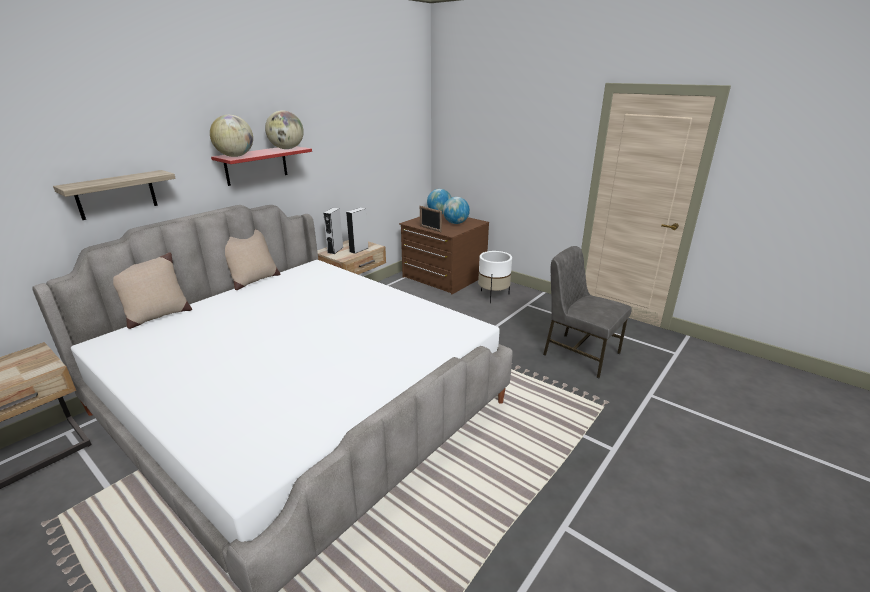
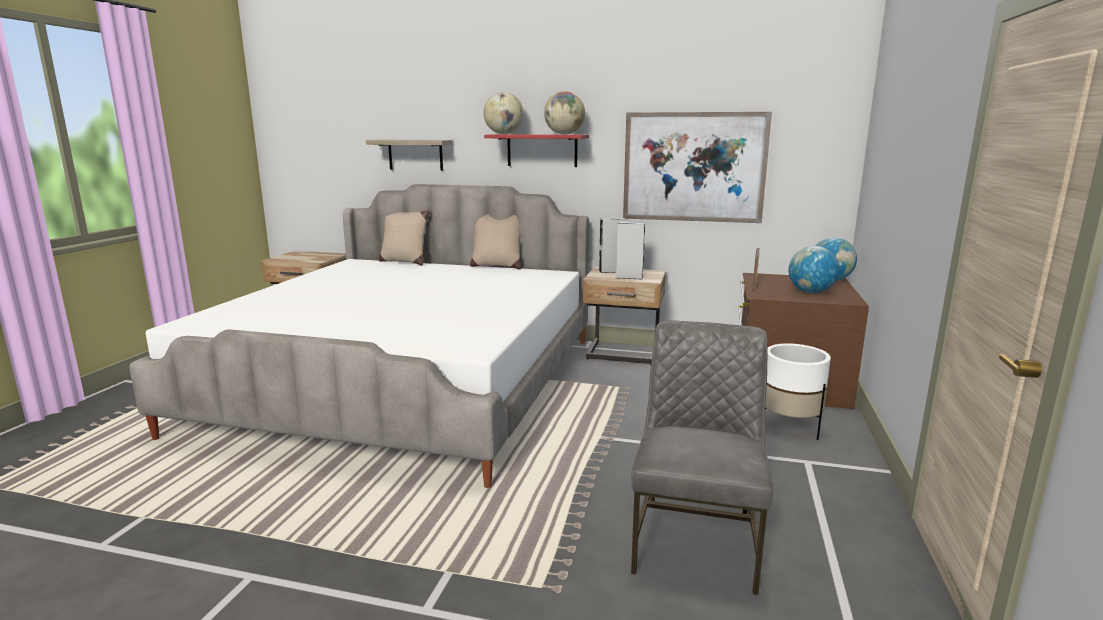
camera: 65 degrees right, 10 degrees down
none -> picture [623,112,772,223]

